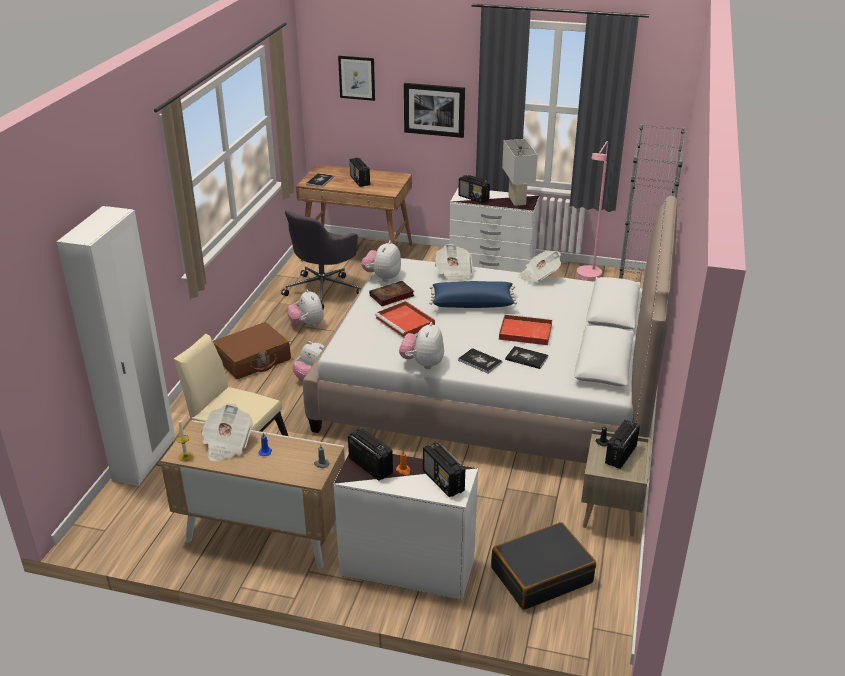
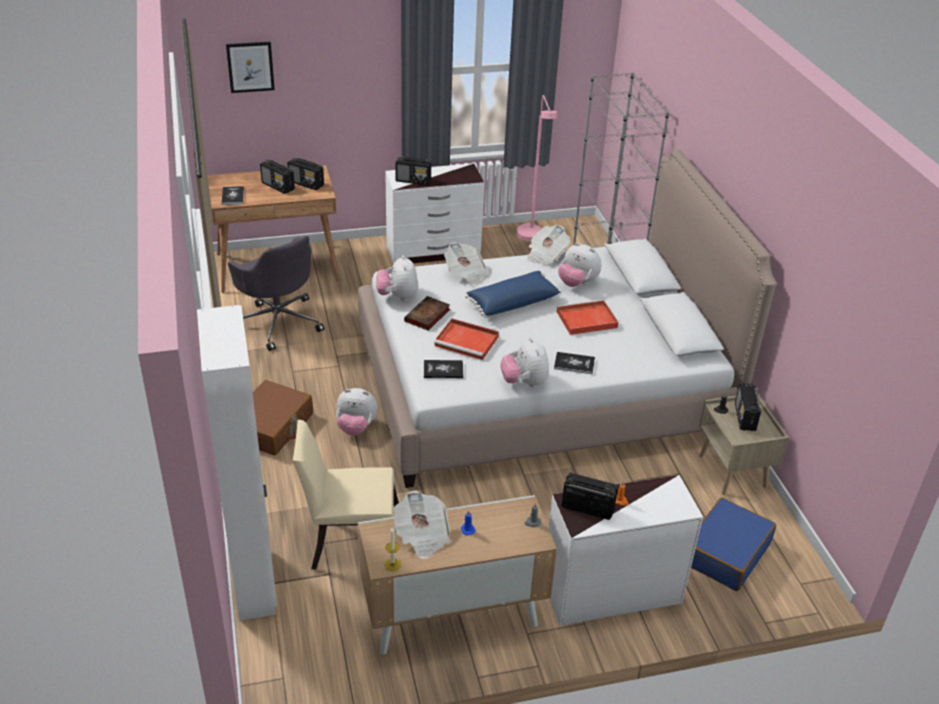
camera: 30 degrees left, 5 degrees up
grey office chair [281,210,361,309] -> grey office chair turned 45 degrees counterclockwise [228,236,324,351]
plush toy [287,289,324,327] -> plush toy moved to [558,242,601,287]
picture [404,83,465,138] -> none
radio [423,442,465,497] -> radio moved to [287,158,324,190]
black suitcase [491,522,596,610] -> blue suitcase [691,498,776,591]
white table lamp [502,139,538,206] -> none
book [505,346,548,369] -> book moved to [424,360,463,378]

